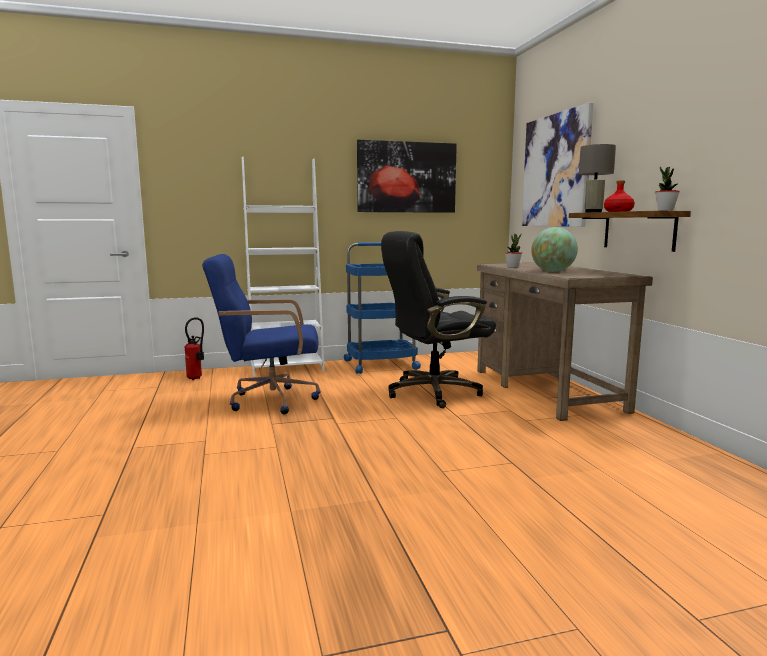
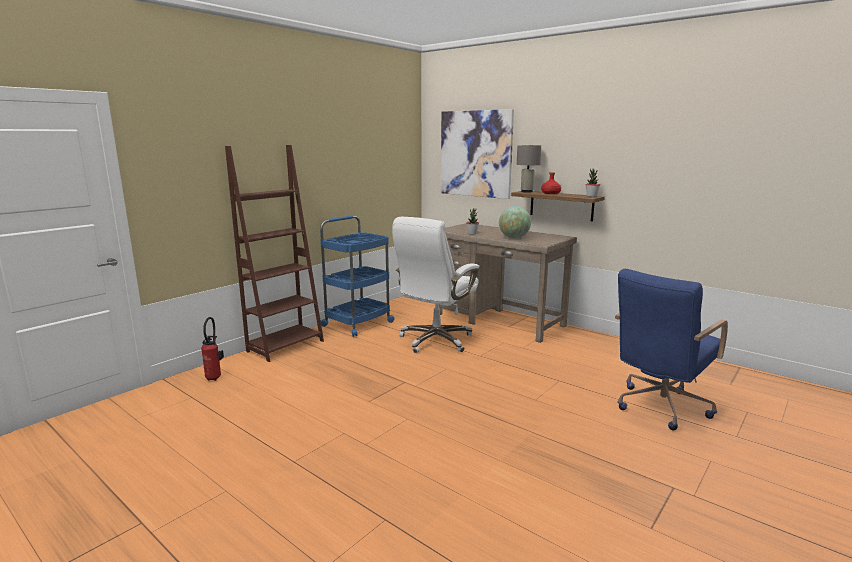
camera: 35 degrees left, 5 degrees up
blue office chair [202,254,321,414] -> blue office chair moved to [615,269,728,430]
white bookcase [242,157,325,377] -> brown bookcase [225,145,324,362]
picture [357,140,457,213] -> none
black office chair [381,231,496,408] -> white office chair [392,217,479,353]

